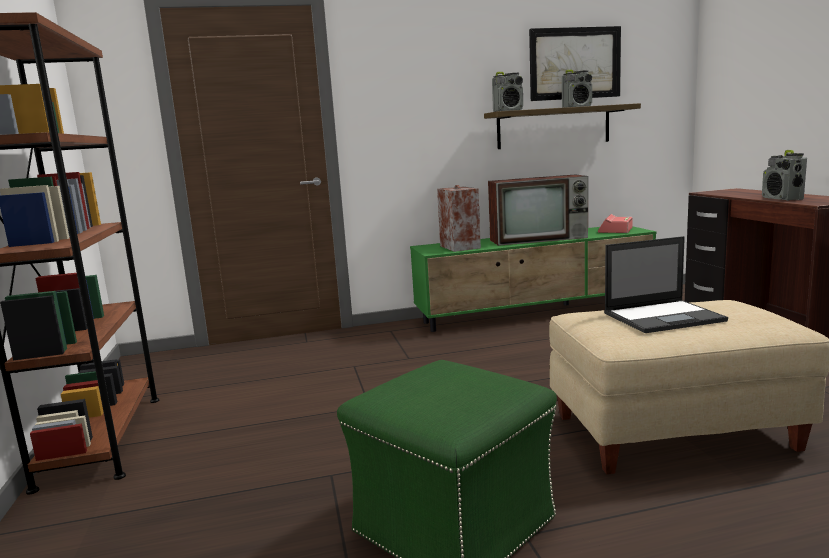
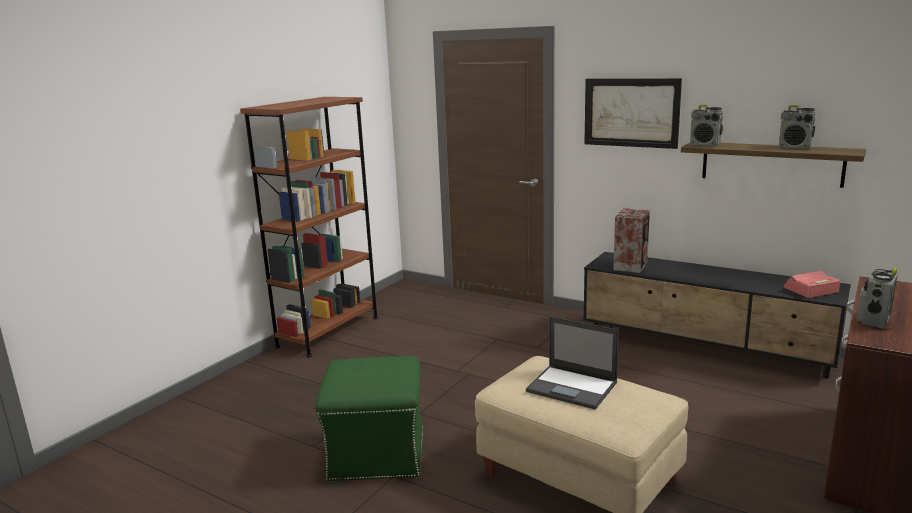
camera: 45 degrees right, 5 degrees up
green tv stand [410,226,657,332] -> black tv stand [583,252,851,378]
television [488,174,588,246] -> none
picture [529,26,621,101] -> picture moved to [584,78,682,149]

